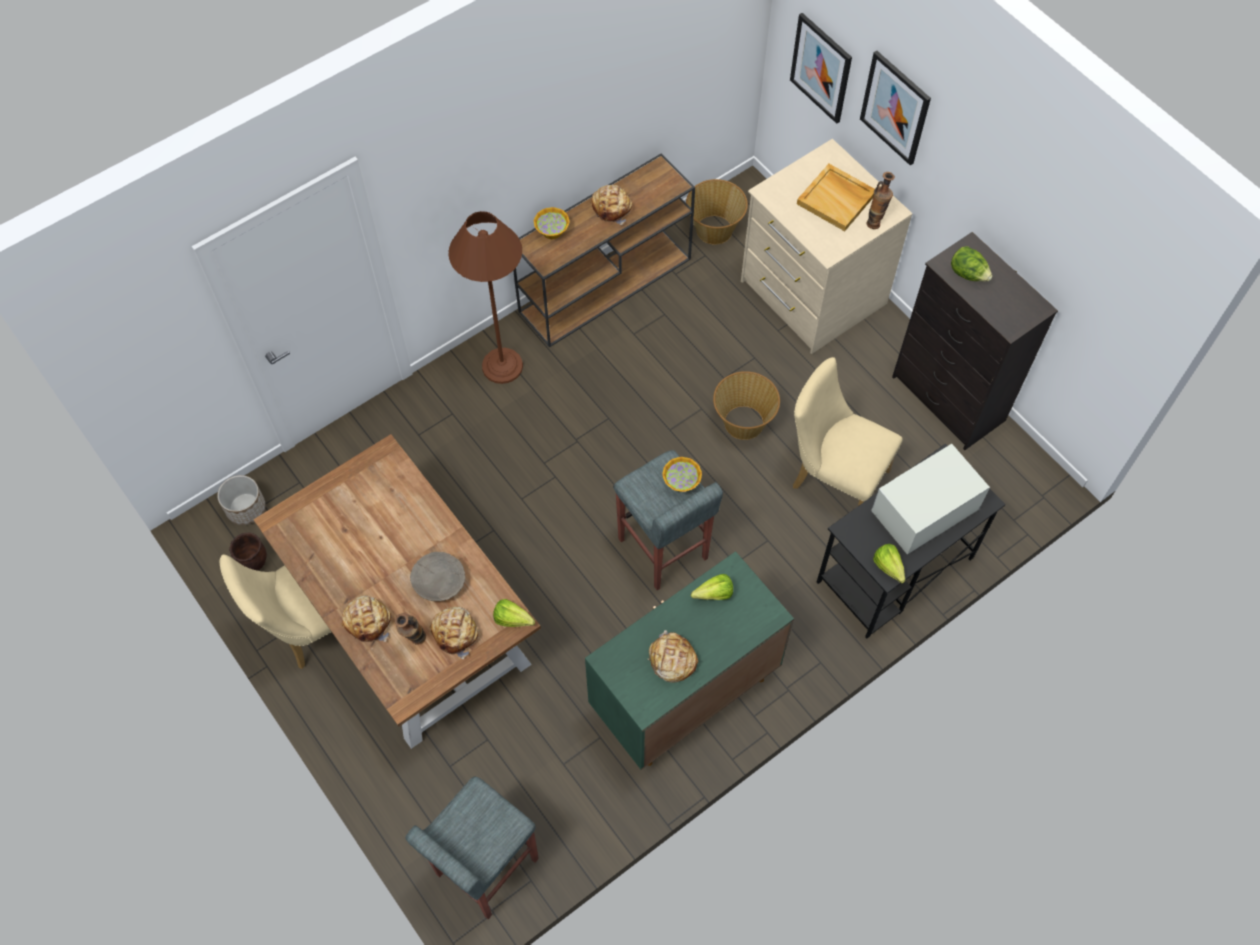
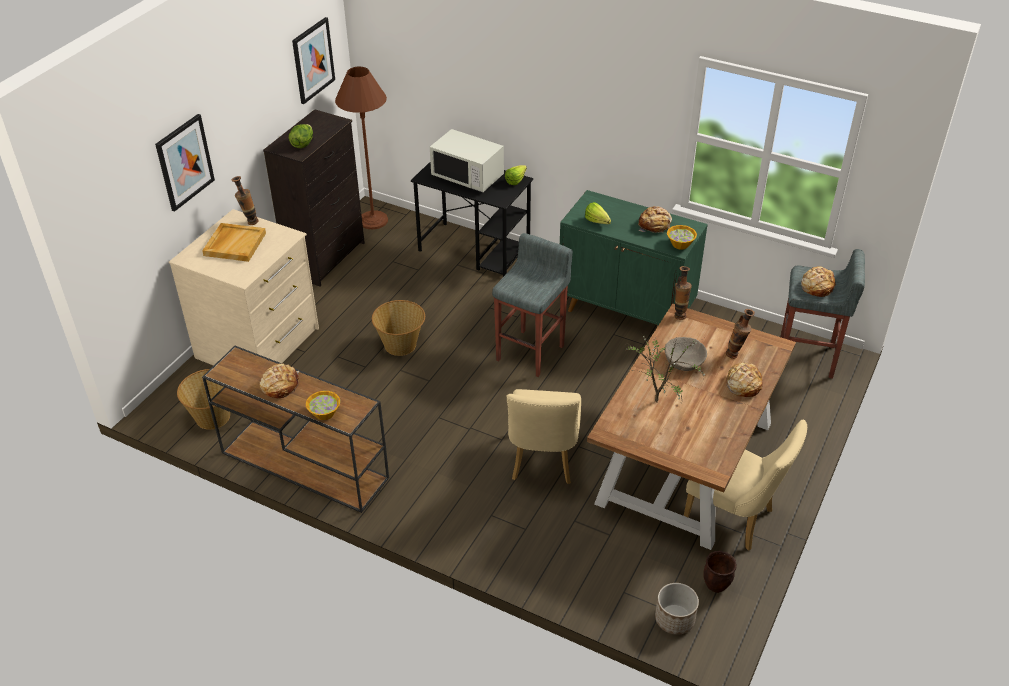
camera: 115 degrees left, 20 degrees down
bread [430,607,480,659] -> bread moved to [801,266,835,297]
brown floor lamp [449,211,523,384] -> brown floor lamp moved to [335,67,388,229]
lettuce [493,599,535,627] -> vase [674,266,692,320]
bowl [662,457,702,492] -> bowl moved to [667,225,697,249]
picture [790,13,852,124] -> picture moved to [292,17,335,104]
beige chair [793,357,903,506] -> beige chair moved to [506,389,581,484]
none -> potted plant [624,333,705,404]

